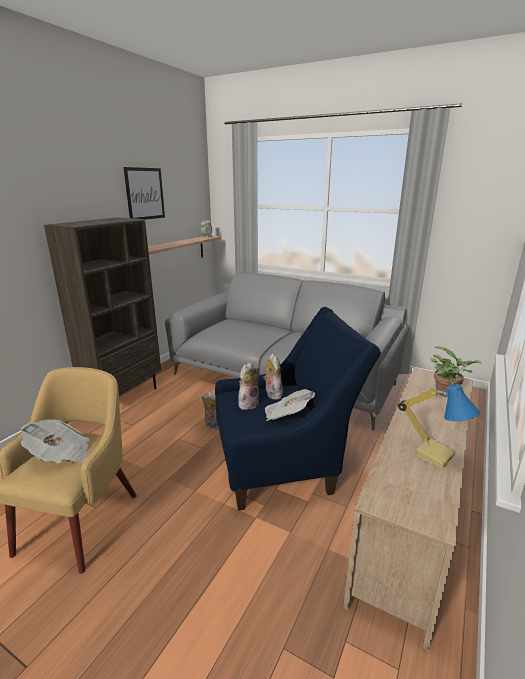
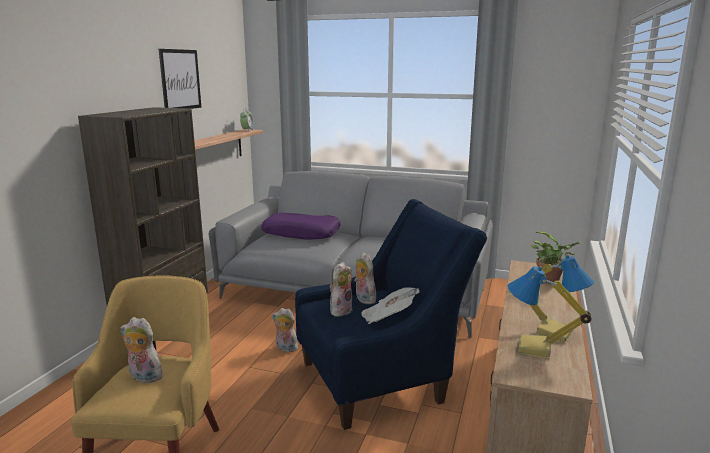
camera: 10 degrees left, 5 degrees down
newspaper [21,419,89,464] -> plush toy [121,317,163,383]
none -> purple pillow [261,213,340,240]
none -> table lamp [507,266,592,359]

